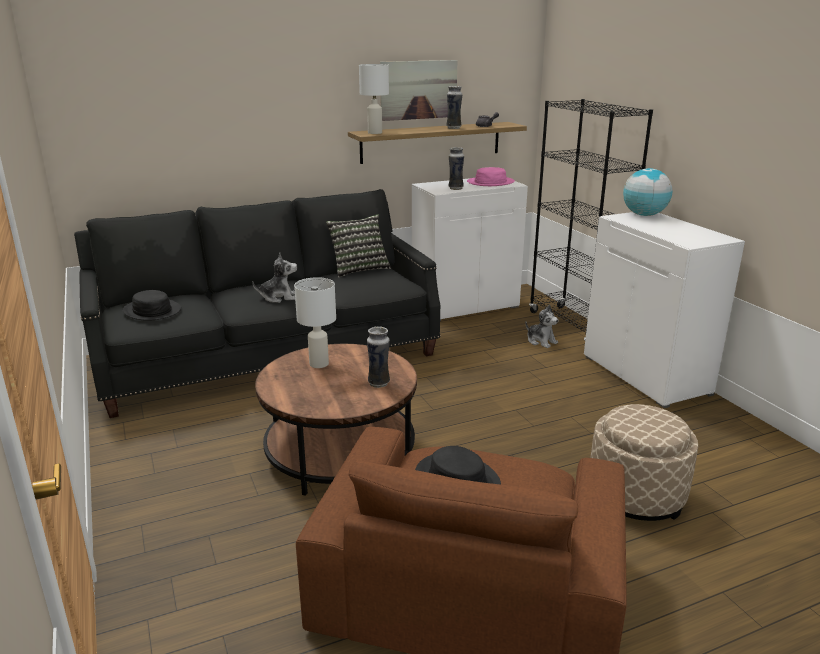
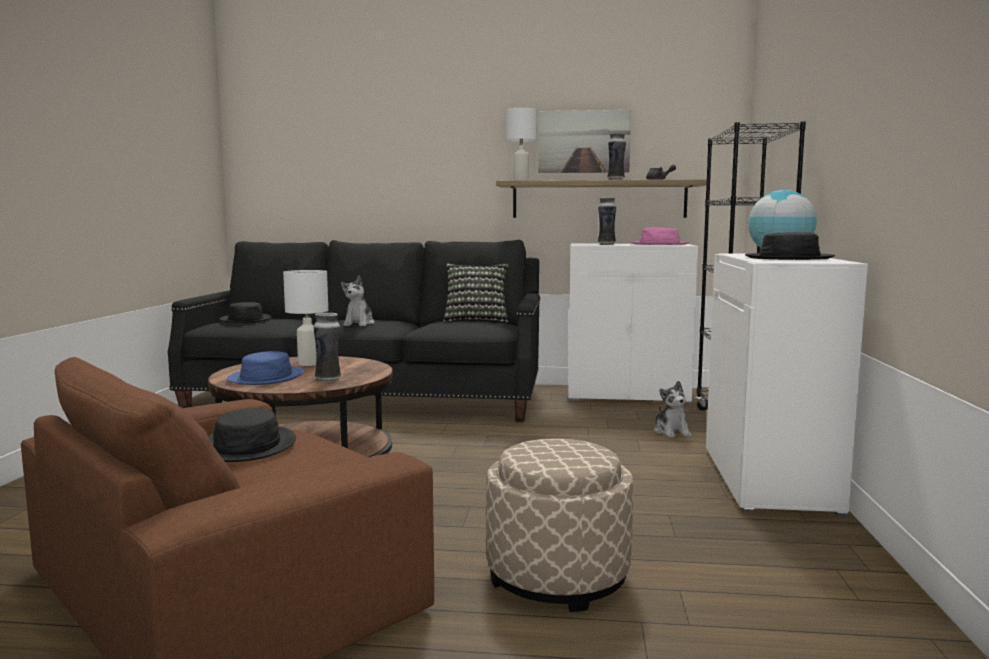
camera: 30 degrees right, 15 degrees down
plush toy [252,252,297,303] -> plush toy turned 75 degrees clockwise [341,276,375,326]
none -> blue hat [227,351,304,385]
none -> black hat [745,232,835,260]

